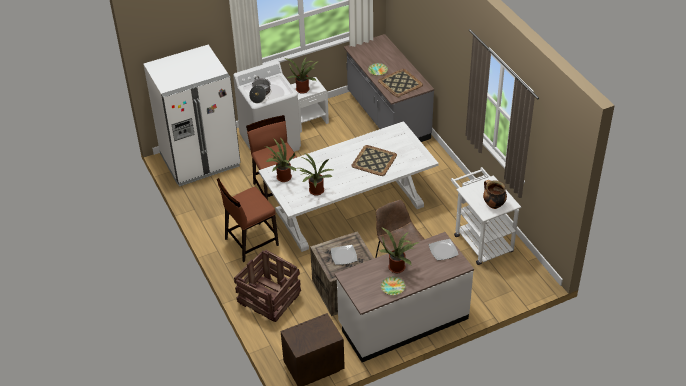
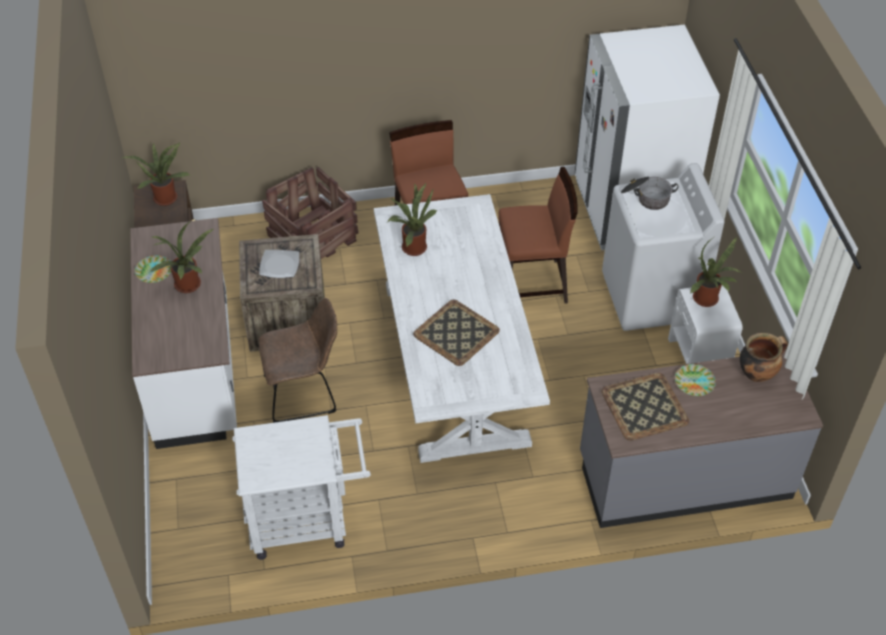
camera: 105 degrees right, 5 degrees up
potted plant [265,137,296,182] -> potted plant moved to [122,142,191,206]
plate [429,239,459,260] -> none
cooking pot [483,180,507,209] -> cooking pot moved to [740,333,788,382]

